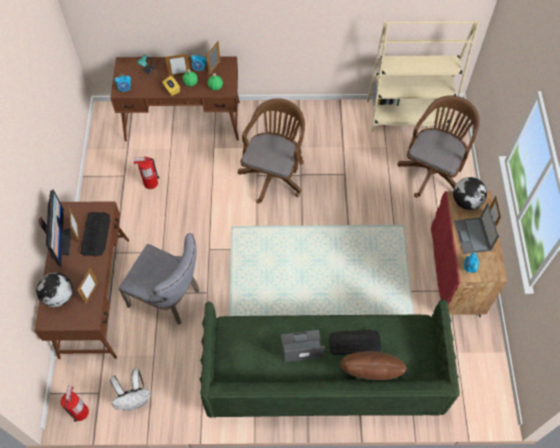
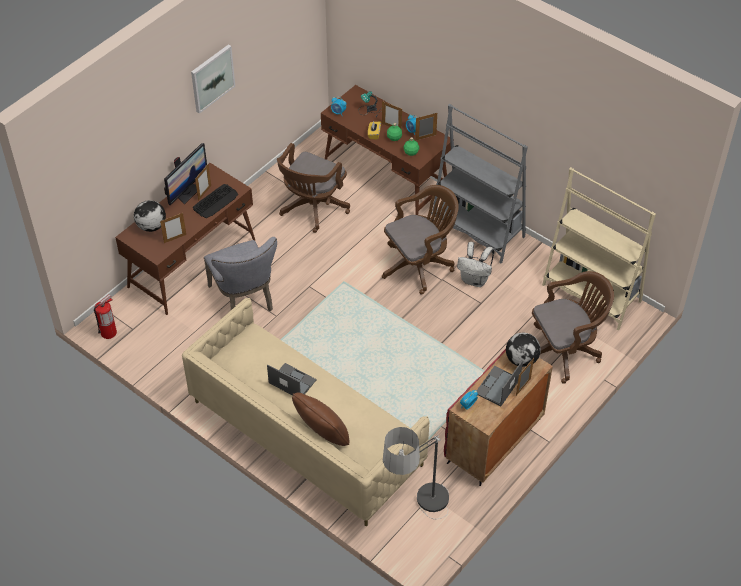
camera: 40 degrees right, 10 degrees down
white backpack [110,369,151,411] -> white backpack moved to [457,242,495,287]
fire extinguisher [134,157,160,189] -> brown office chair [277,143,350,233]
green sofa [200,299,460,418] -> beige sofa [182,298,429,526]
keyboard [328,330,381,355] -> none
none -> picture [191,45,235,114]
none -> floor lamp [383,427,449,519]
none -> grey bookcase [431,104,528,263]

